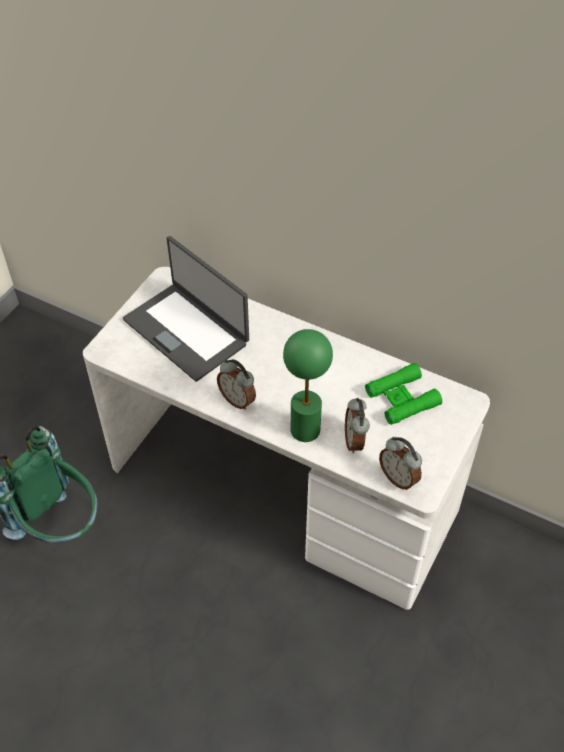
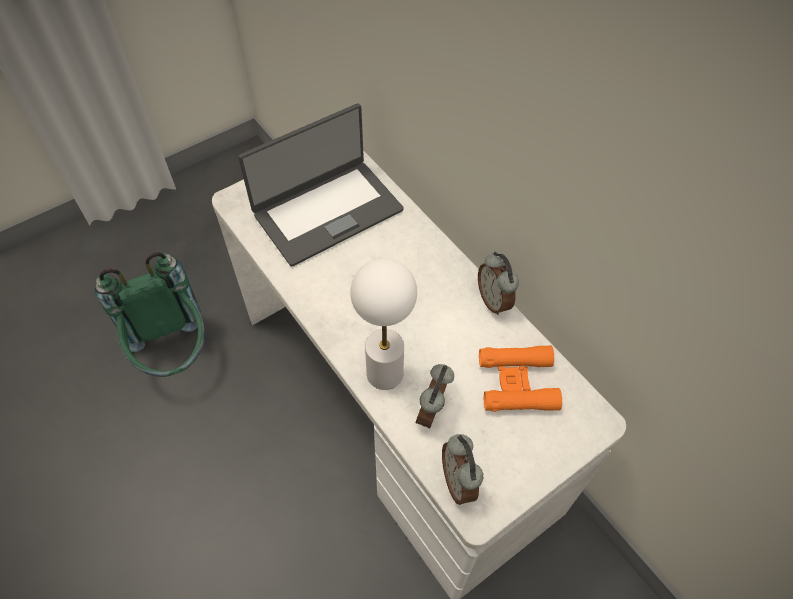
camera: 25 degrees right, 5 degrees up
laptop [123,236,249,382] -> laptop turned 105 degrees counterclockwise [238,104,404,267]
alarm clock [217,359,256,410] -> alarm clock moved to [478,252,519,315]
green table lamp [283,329,333,442] -> white table lamp [350,258,417,390]
green binoculars [365,363,442,425] -> orange binoculars [479,345,562,412]

